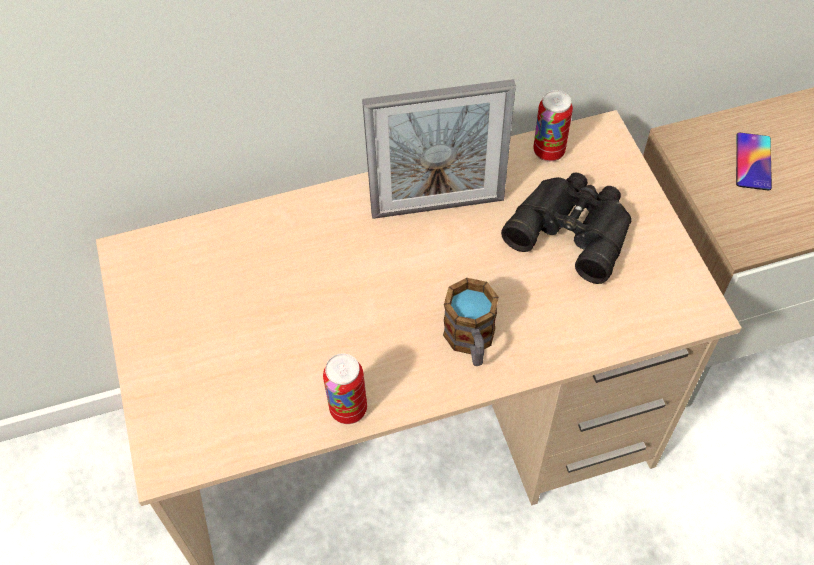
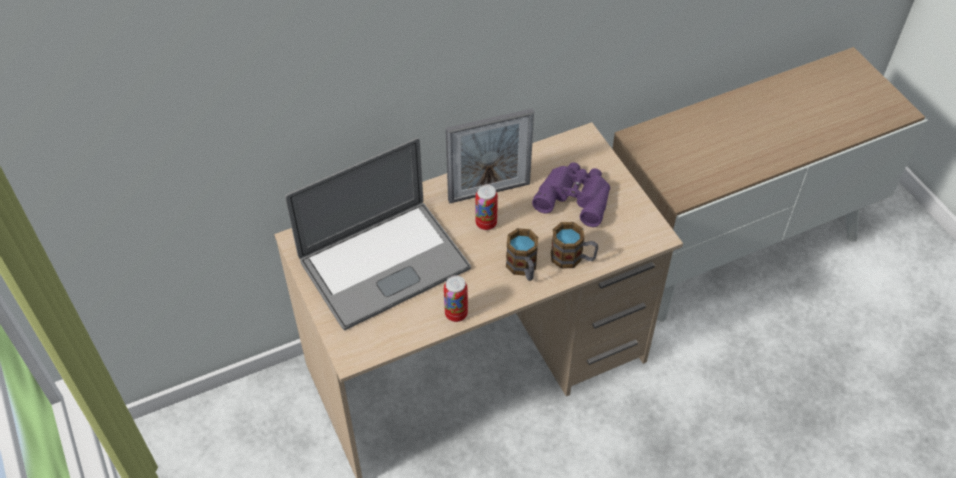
camera: 10 degrees left, 5 degrees down
black binoculars [501,173,632,284] -> purple binoculars [532,162,610,227]
can [533,90,573,161] -> can moved to [475,185,498,230]
phone [736,133,772,191] -> none
none -> laptop [285,137,471,331]
none -> mug [551,222,598,269]

